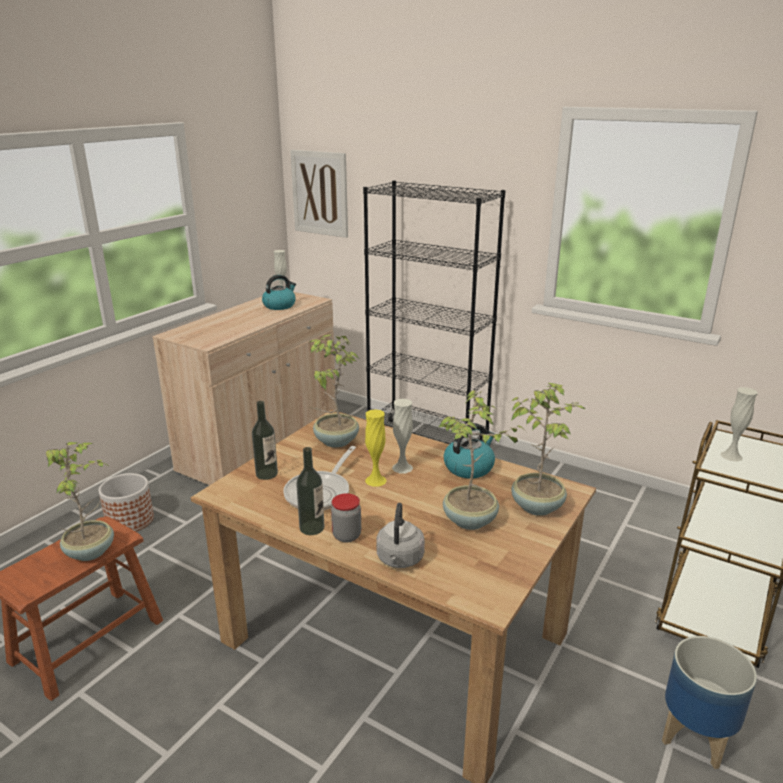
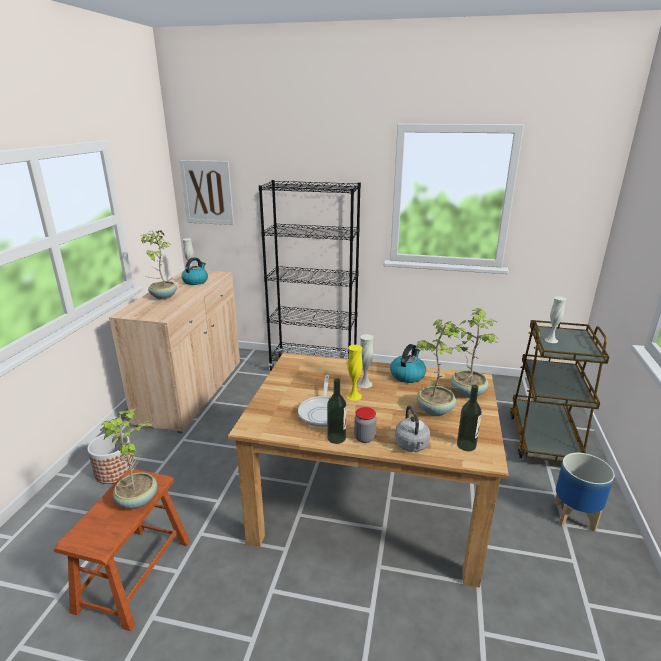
camera: 20 degrees left, 0 degrees up
bottle [252,401,278,480] -> bottle moved to [457,385,482,451]
potted plant [310,334,359,448] -> potted plant moved to [141,230,177,300]

